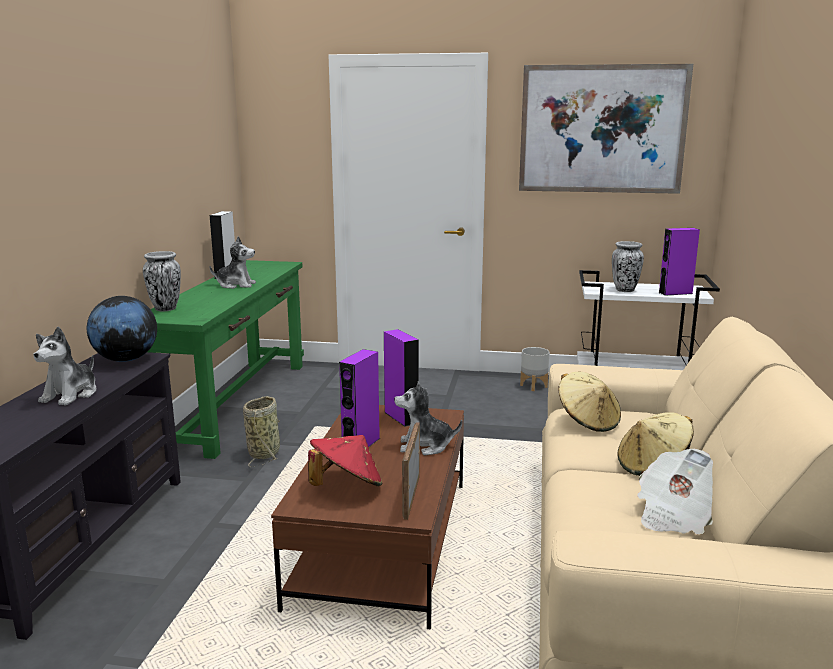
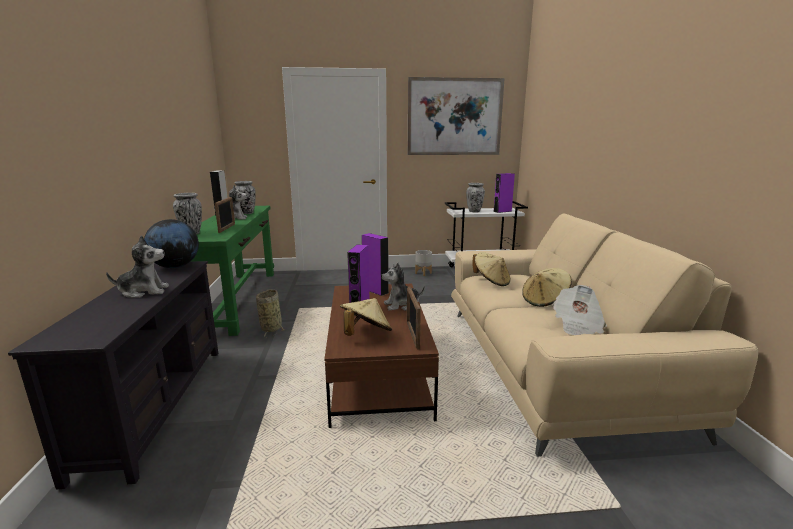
camera: 15 degrees left, 0 degrees up
plush toy [33,326,96,406] -> plush toy turned 105 degrees counterclockwise [106,235,169,298]
red hat [308,435,382,486] -> beige hat [340,298,392,336]
none -> picture frame [214,197,235,233]
none -> vase [234,181,256,214]

